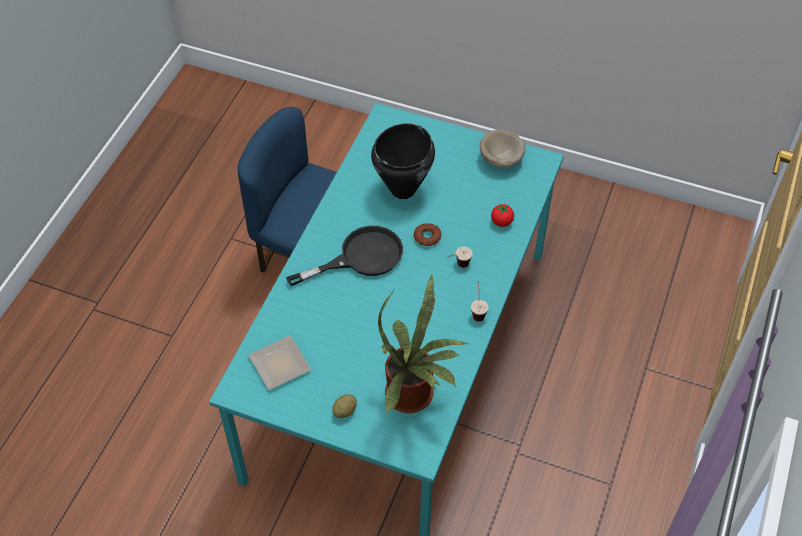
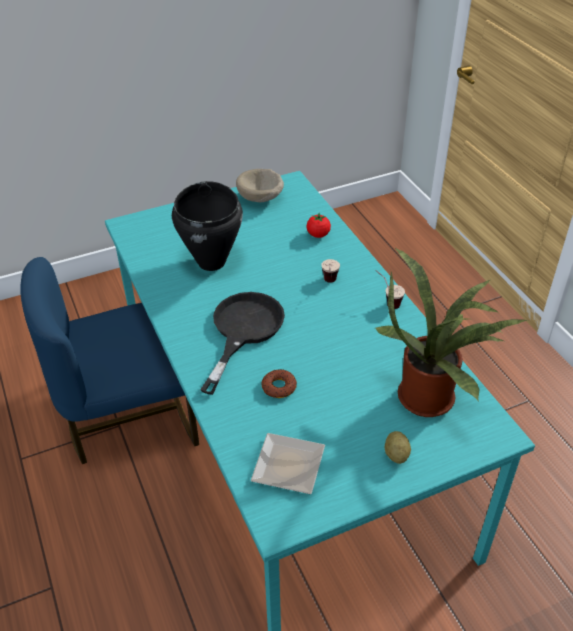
camera: 45 degrees left, 10 degrees down
donut [414,223,441,246] -> donut moved to [261,370,297,398]

